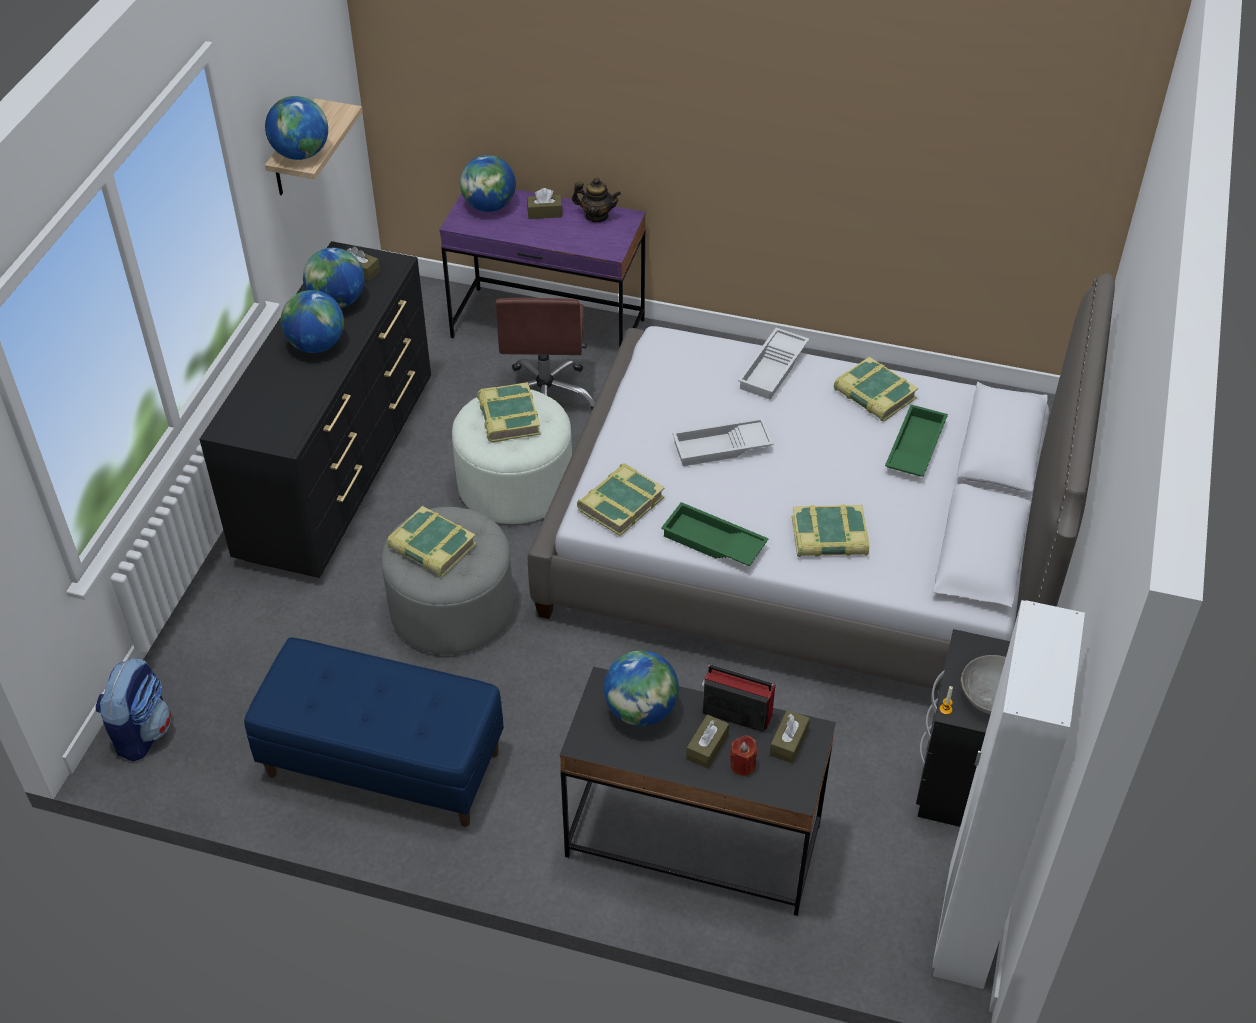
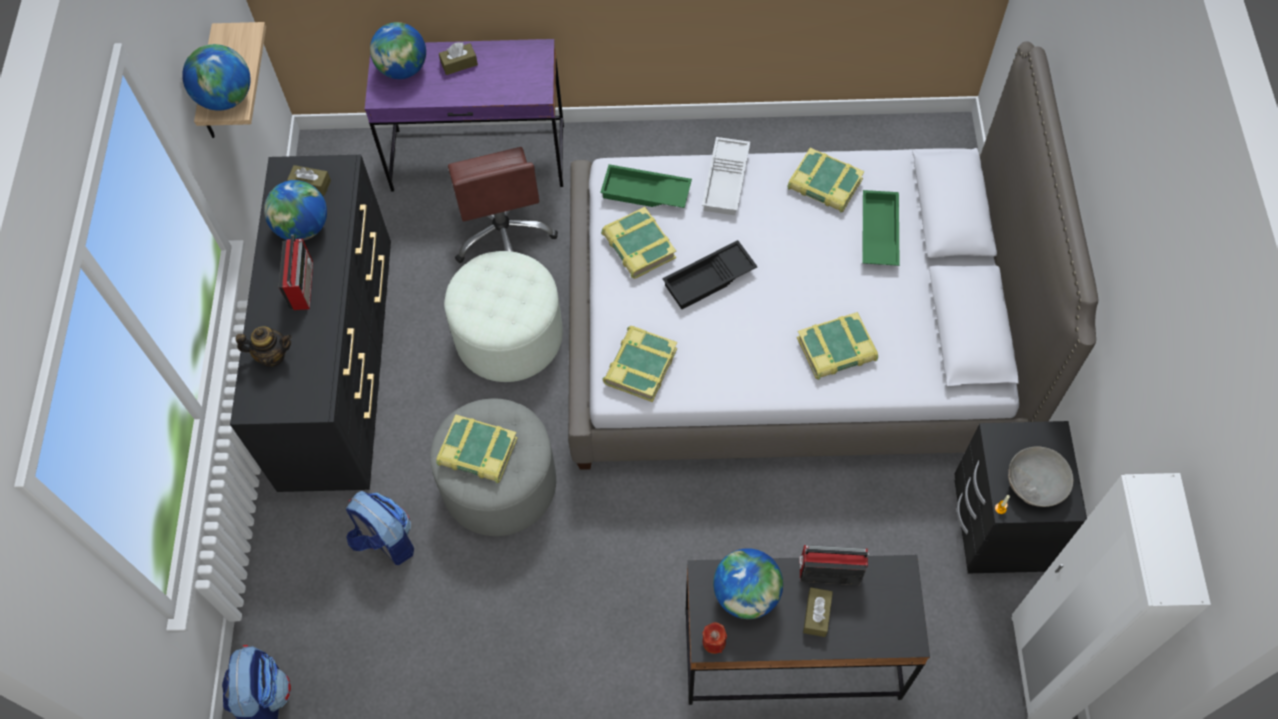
camera: 15 degrees left, 15 degrees up
blue bench [244,638,504,827] -> none
globe [281,290,344,353] -> radio [278,235,313,310]
book [477,382,540,443] -> book moved to [601,207,676,279]
teapot [572,177,621,222] -> teapot moved to [236,326,292,367]
green tray [661,502,769,566] -> green tray moved to [600,164,692,208]
white tray [672,417,774,466] -> black tray [662,240,758,309]
red candle [730,735,757,776] -> red candle moved to [703,622,727,654]
brown tissue box [770,710,810,764] -> none
none -> backpack [346,491,414,565]

